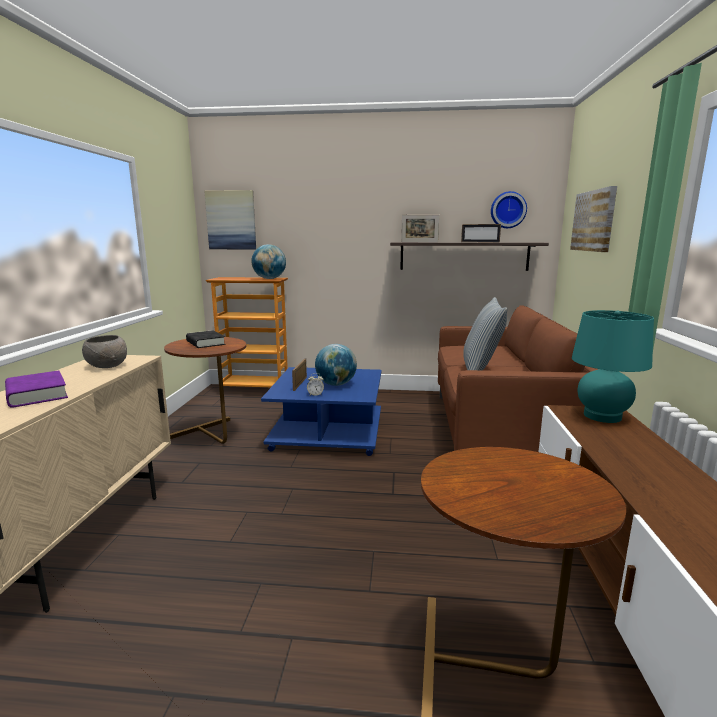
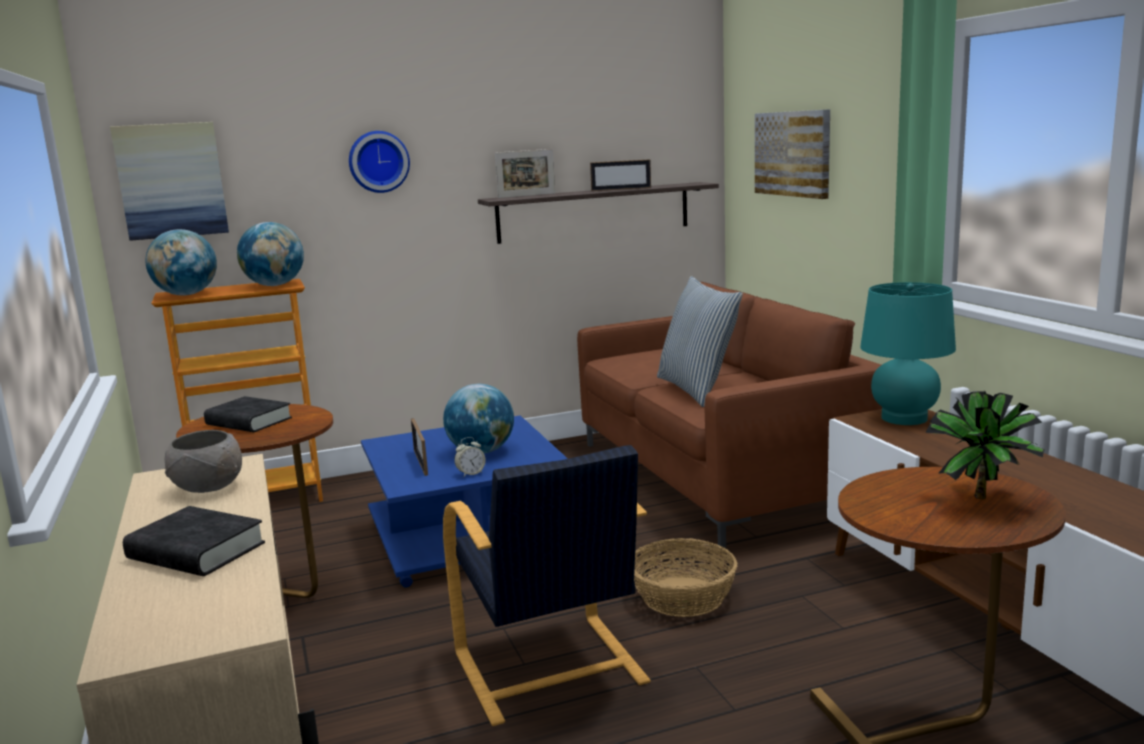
camera: 25 degrees left, 0 degrees up
purple book [5,370,68,408] -> black book [123,506,265,576]
wall clock [491,191,527,228] -> wall clock moved to [349,131,410,193]
none -> globe [146,229,217,296]
none -> black armchair [443,445,651,726]
none -> basket [634,538,738,617]
none -> potted plant [926,391,1044,500]

